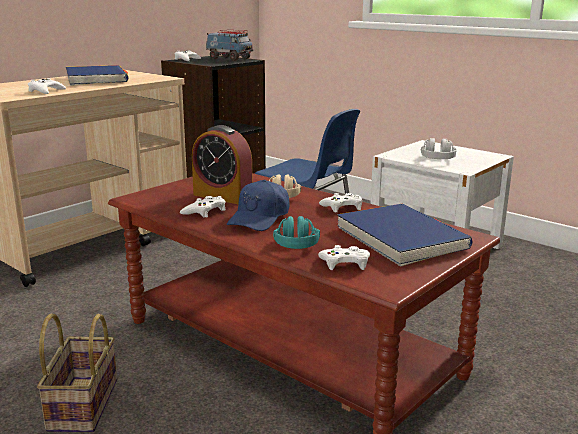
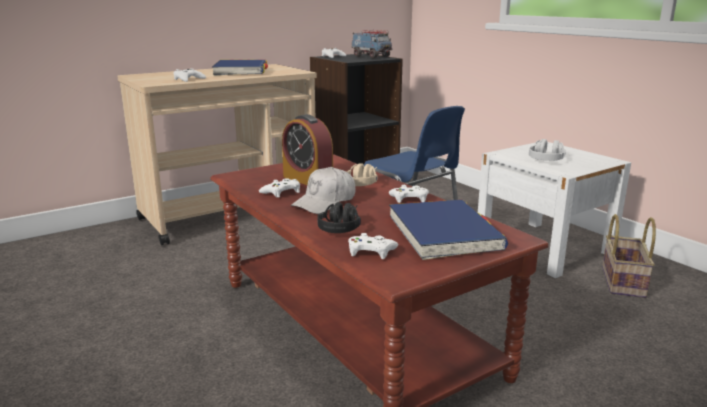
camera: 15 degrees right, 0 degrees up
basket [37,313,117,432] -> basket moved to [602,214,656,298]
blue cap [227,180,290,231] -> white cap [291,167,356,214]
turquoise headphones [273,216,320,249] -> black headphones [317,202,361,233]

